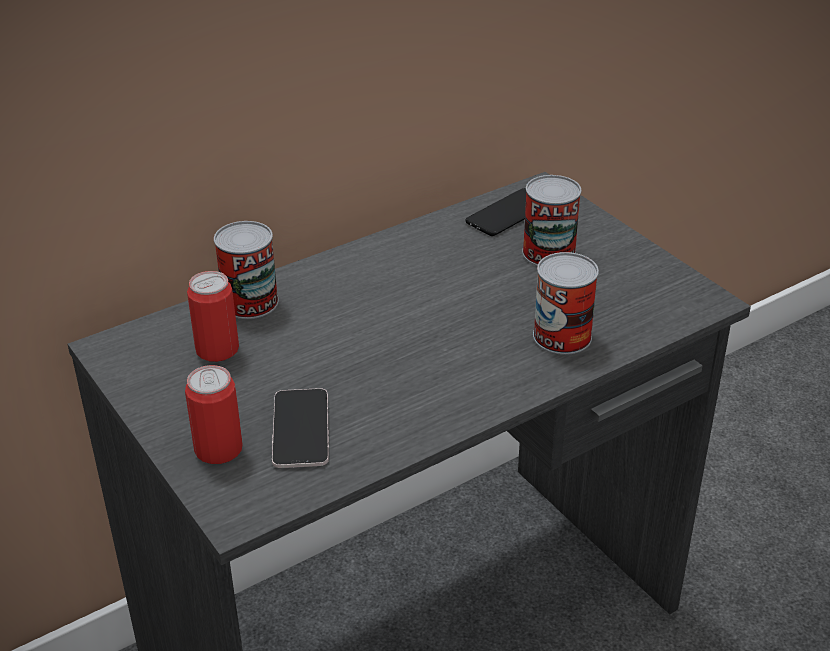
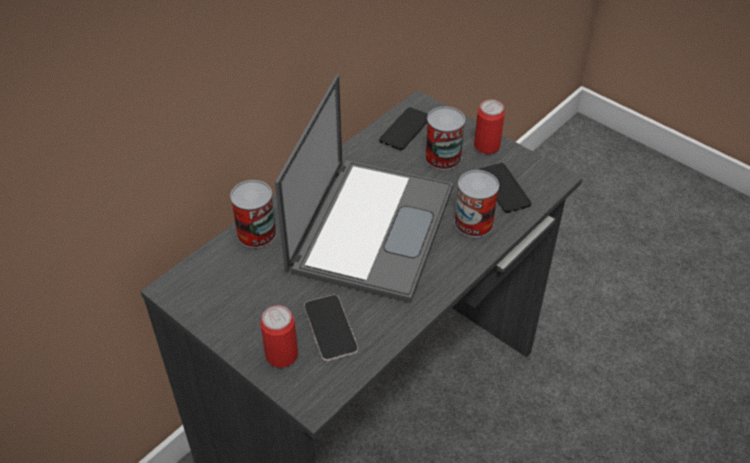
camera: 15 degrees left, 10 degrees up
can [187,271,239,362] -> can moved to [474,100,505,154]
none -> laptop [275,75,453,303]
none -> phone [479,163,531,213]

